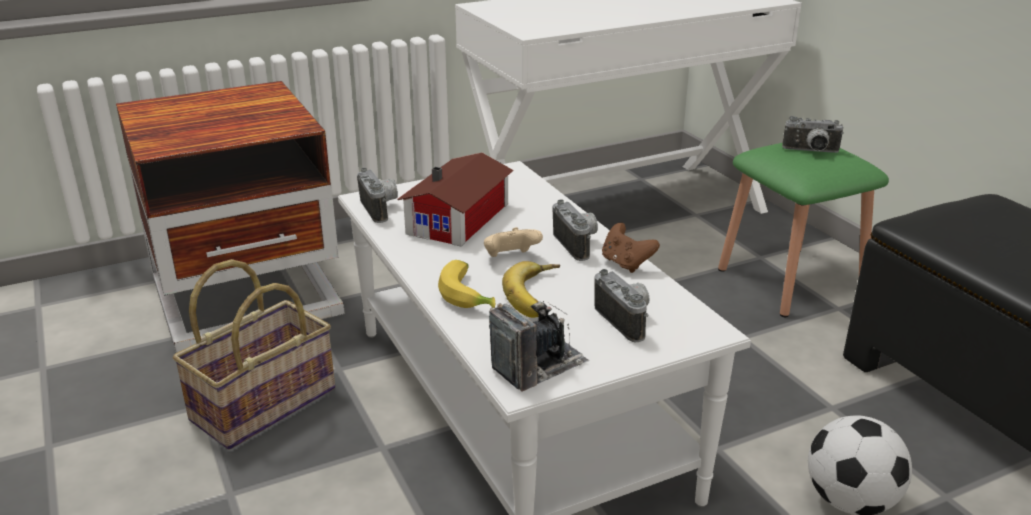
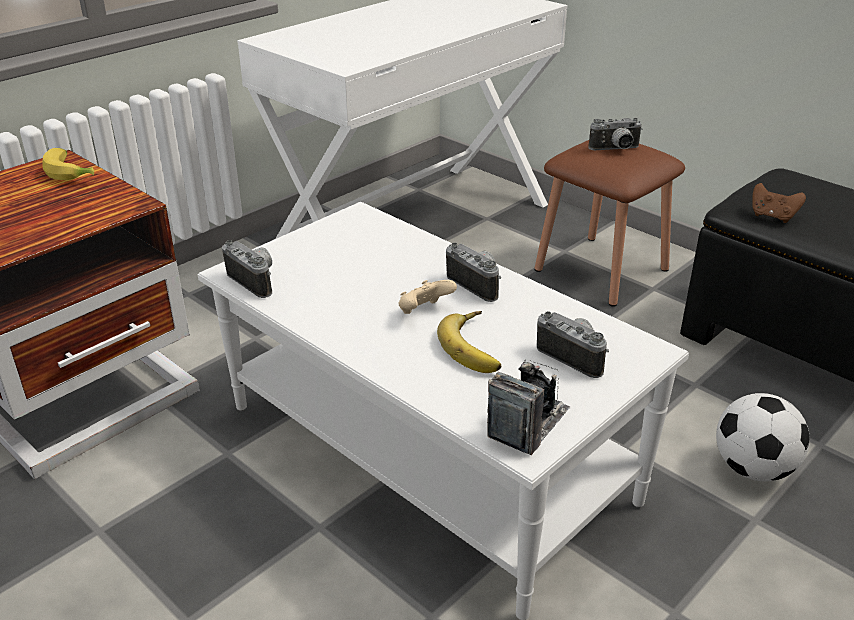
camera: 20 degrees left, 5 degrees up
basket [173,259,335,450] -> none
toy house [397,153,514,246] -> none
banana [438,260,495,308] -> banana moved to [42,148,94,180]
brown game controller [602,223,660,273] -> brown game controller moved to [752,183,806,223]
green stool [718,143,889,317] -> brown stool [535,140,685,307]

